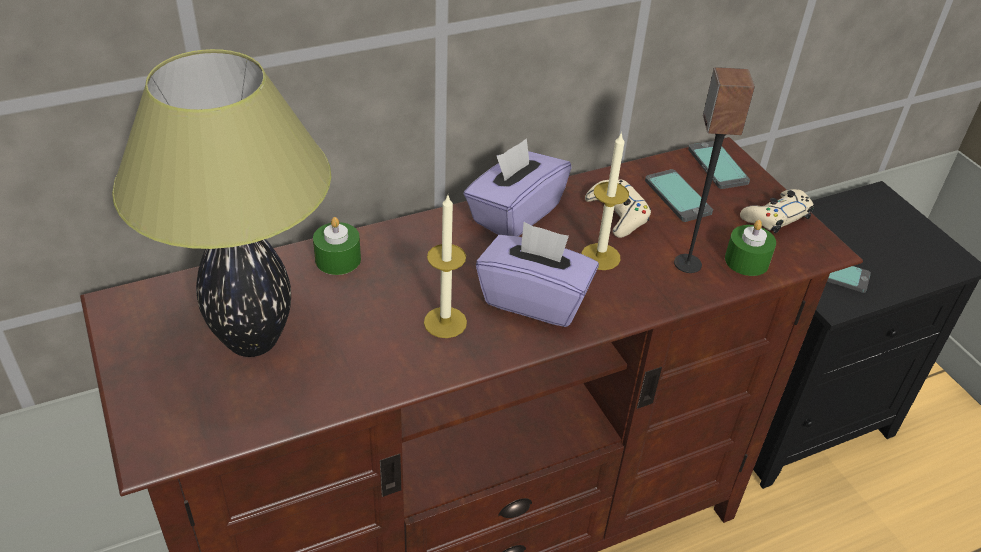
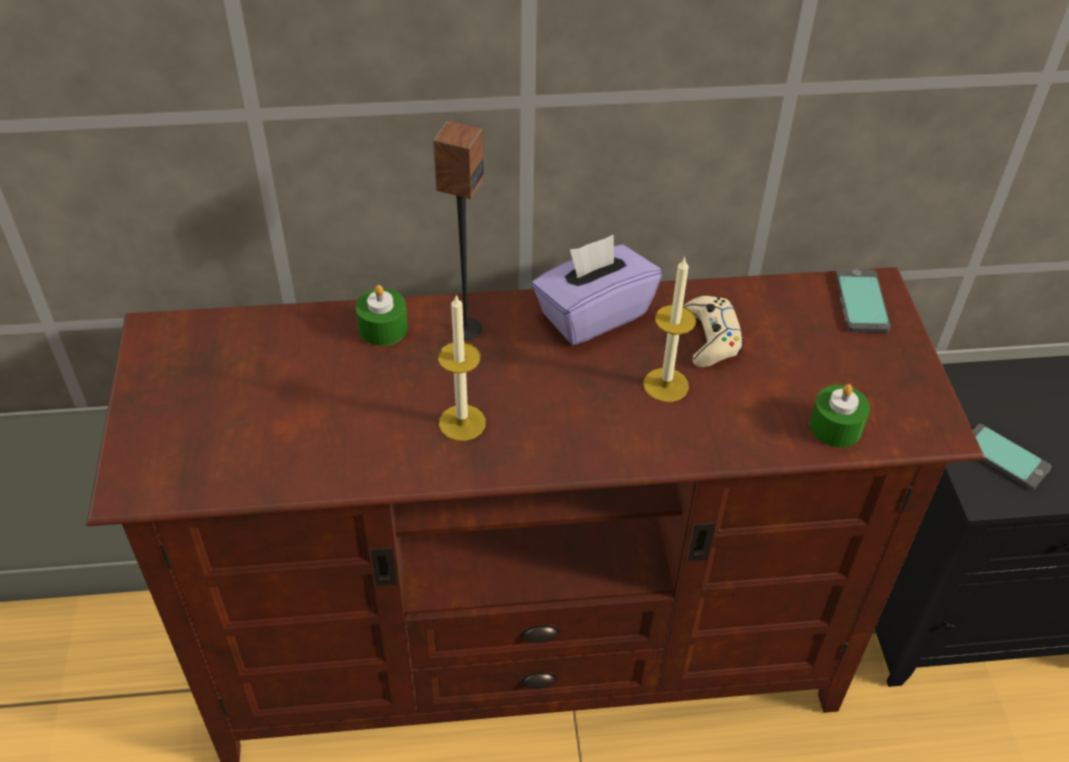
camera: 20 degrees right, 5 degrees up
table lamp [112,49,331,357] -> none
purple tissue box [476,222,599,327] -> none
phone [645,169,713,222] -> none
speaker [674,67,755,273] -> speaker moved to [433,121,484,340]
beige game controller [740,189,814,233] -> none

